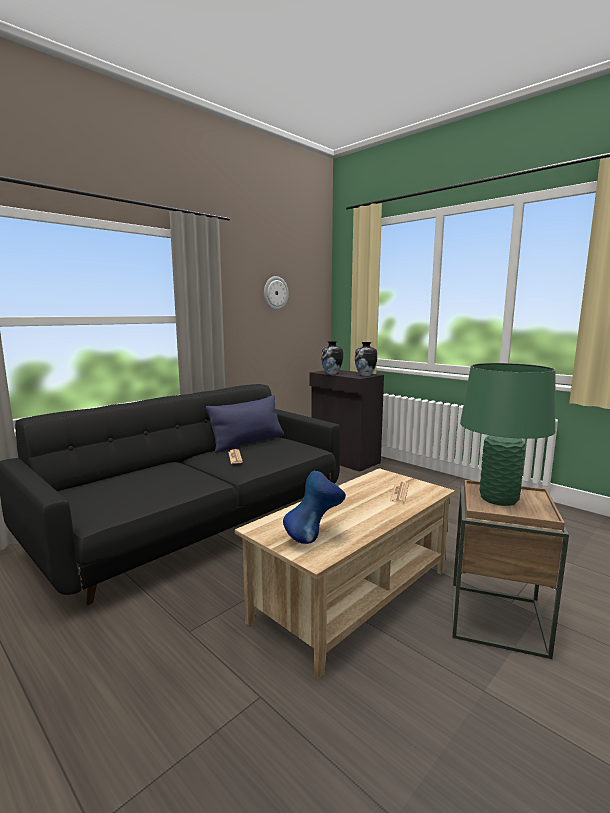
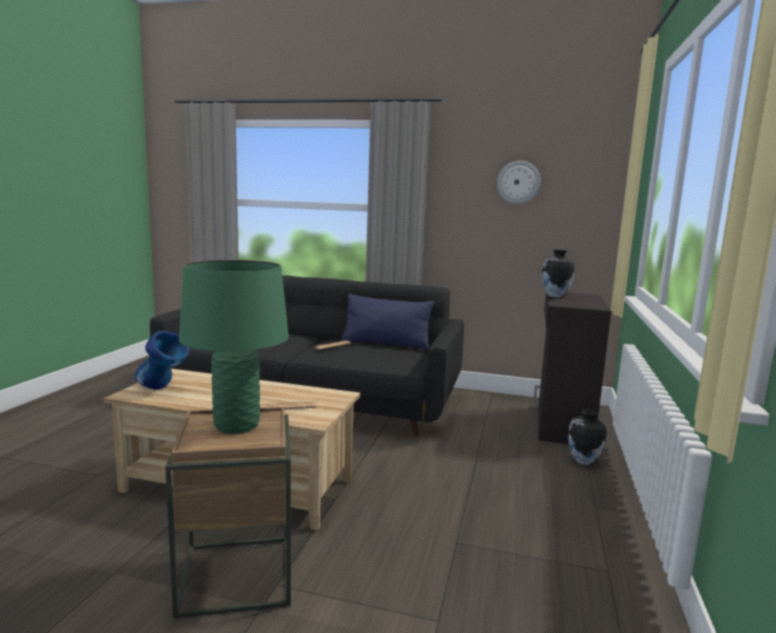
camera: 60 degrees right, 0 degrees up
vase [355,342,377,376] -> vase moved to [568,409,607,465]

